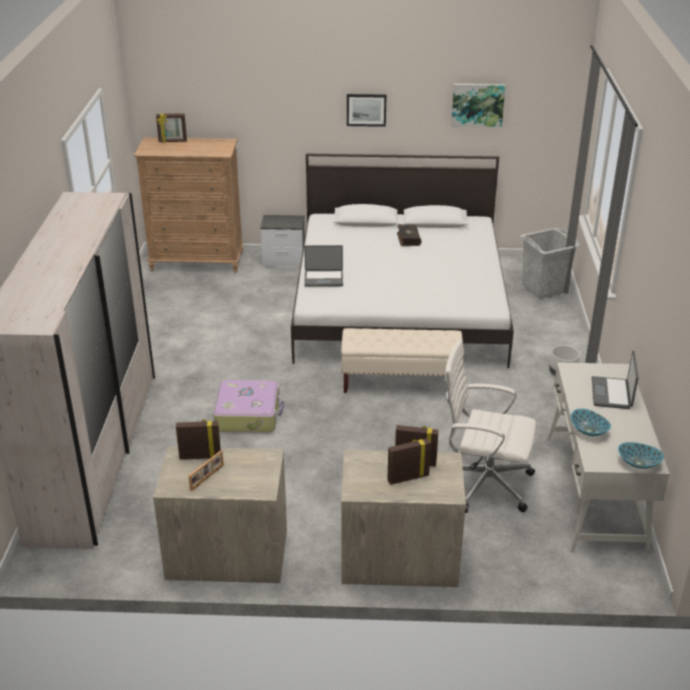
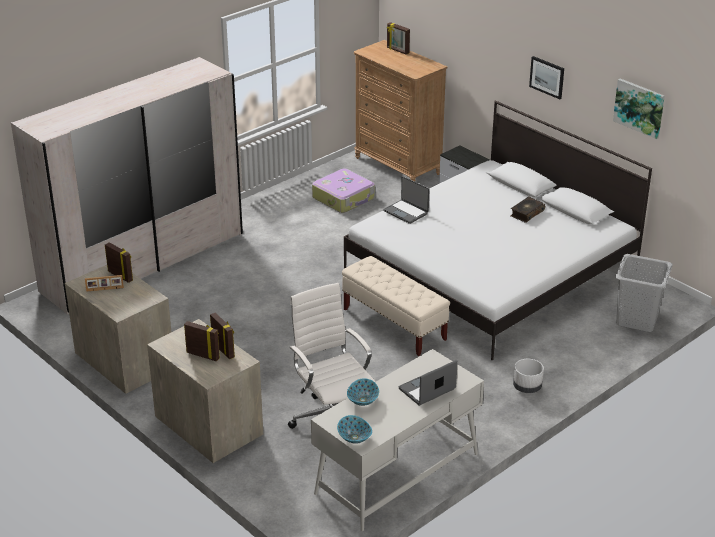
camera: 45 degrees right, 0 degrees up
suitcase [213,380,284,433] -> suitcase moved to [312,168,375,213]

